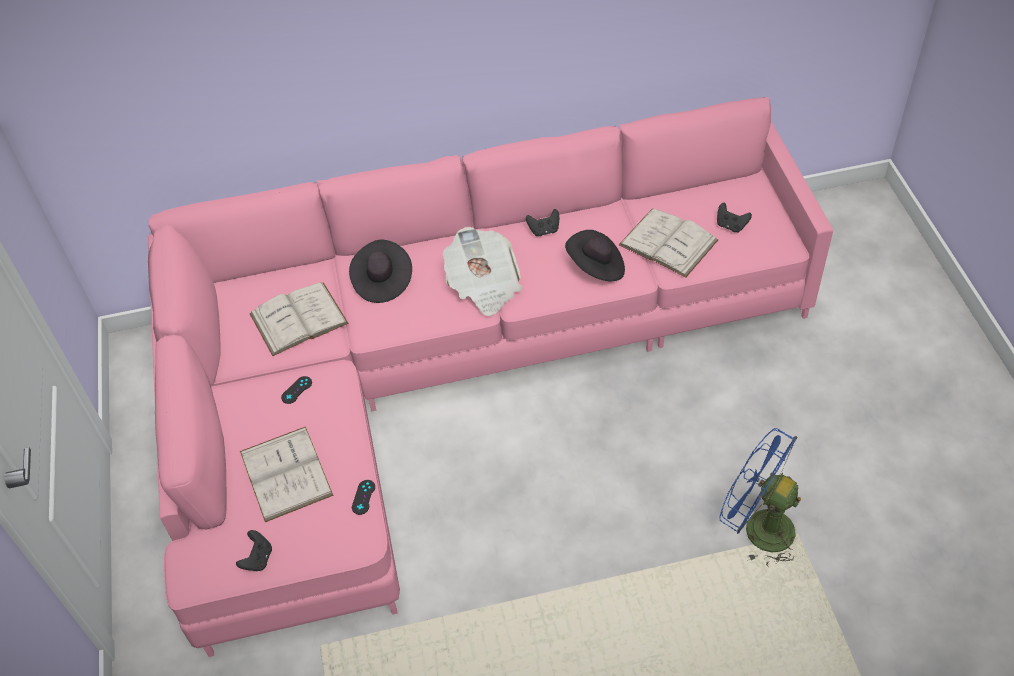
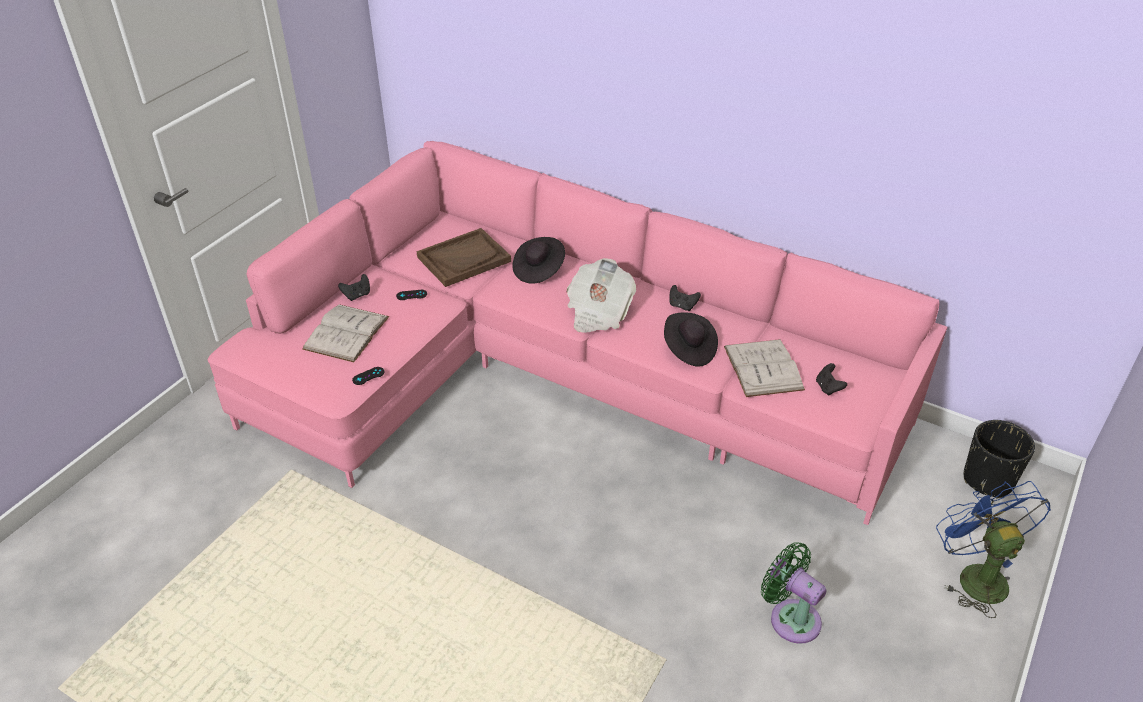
camera: 40 degrees right, 10 degrees down
black game controller [236,530,272,571] -> black game controller moved to [338,274,370,301]
white book [249,282,349,356] -> brown tray [417,228,511,287]
blue fan [719,428,802,566] -> blue fan moved to [936,481,1051,618]
none -> green fan [761,542,827,644]
none -> black planter [964,420,1035,498]

